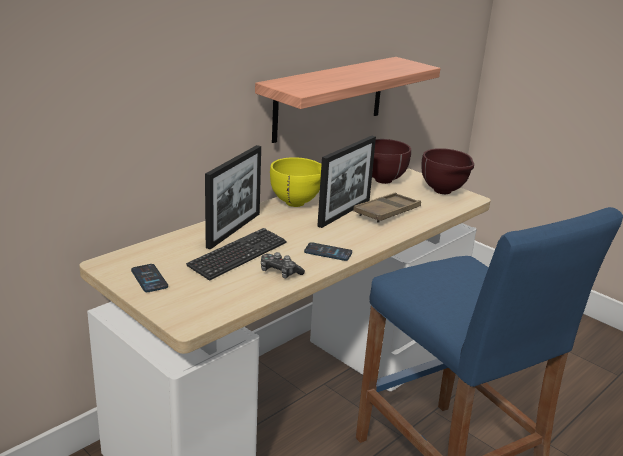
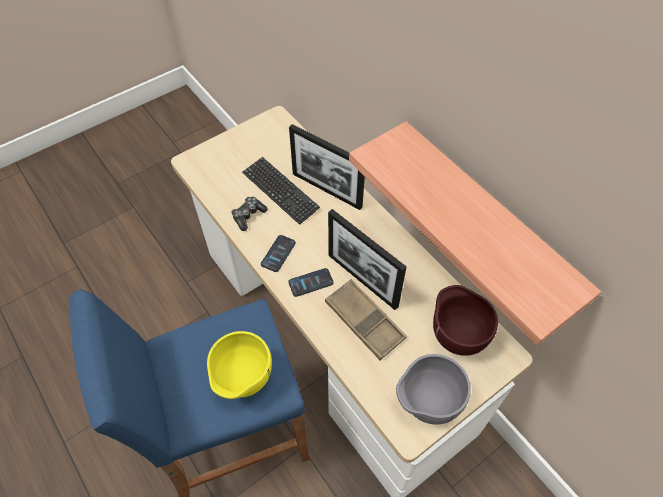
camera: 100 degrees right, 30 degrees up
phone [131,264,168,292] -> phone moved to [288,268,334,297]
yellow bowl [270,157,322,207] -> yellow bowl moved to [207,331,272,399]
brown bowl [422,148,474,194] -> grey bowl [396,354,471,425]

